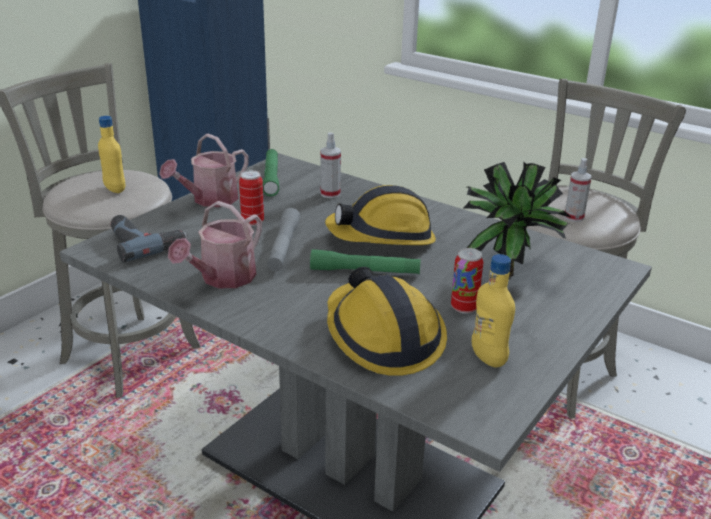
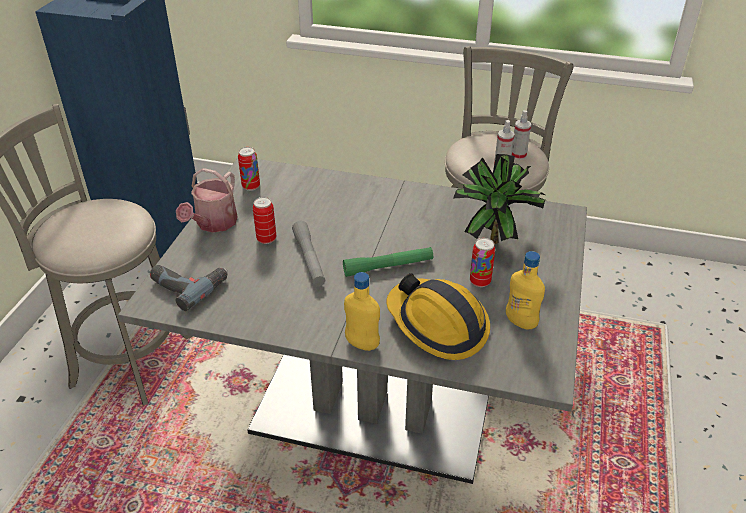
camera: 20 degrees left, 10 degrees up
yellow bottle [98,116,125,193] -> yellow bottle moved to [344,272,380,351]
watering can [168,201,262,288] -> none
green flashlight [263,149,279,196] -> can [238,147,260,191]
spray bottle [321,132,341,198] -> spray bottle moved to [512,110,531,160]
hard hat [325,185,436,245] -> none

